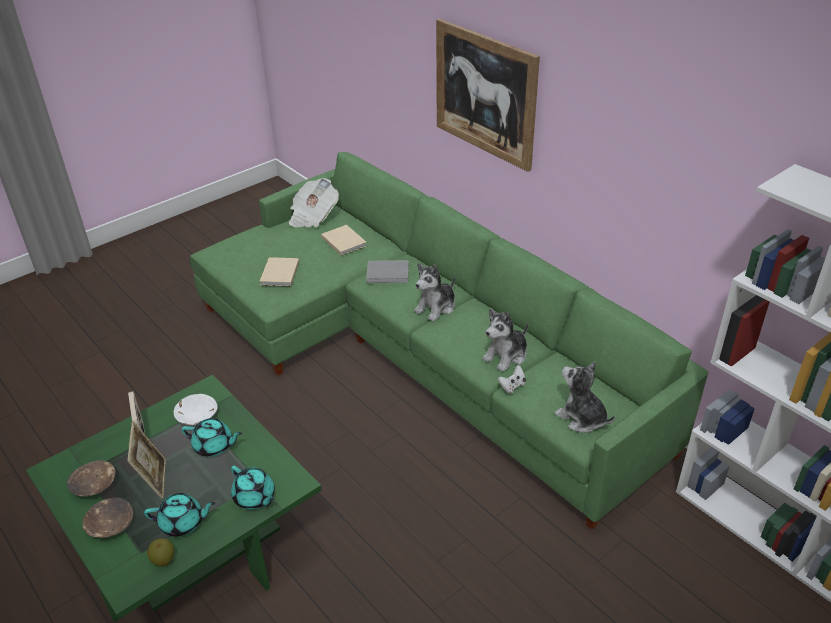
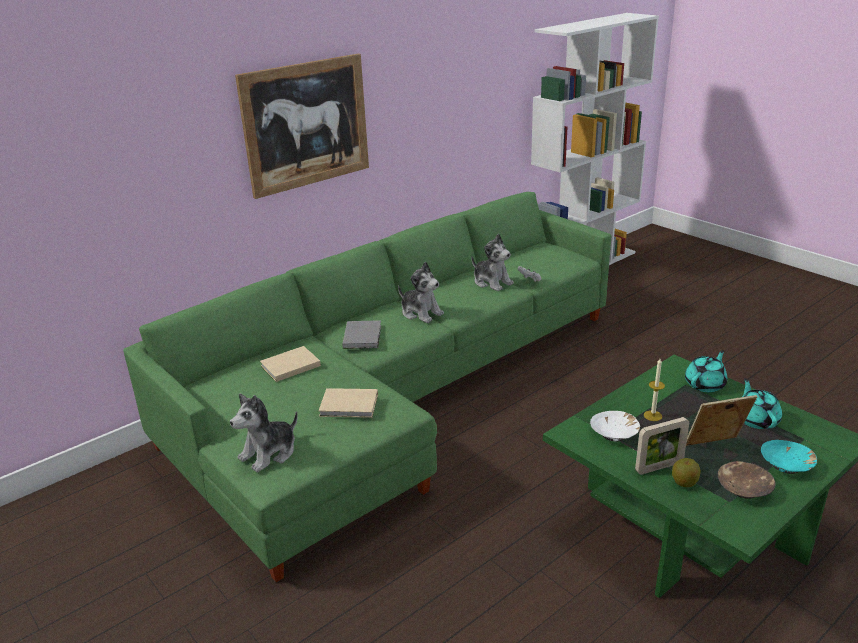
camera: 90 degrees left, 10 degrees down
brown bowl [82,498,133,538] -> turquoise bowl [761,440,817,474]
apple [147,538,175,567] -> apple moved to [672,458,701,487]
turquoise teapot [182,418,242,457] -> candle [644,359,665,421]
newspaper [289,178,339,227] -> none
plush toy [554,361,615,433] -> plush toy moved to [230,393,298,472]

